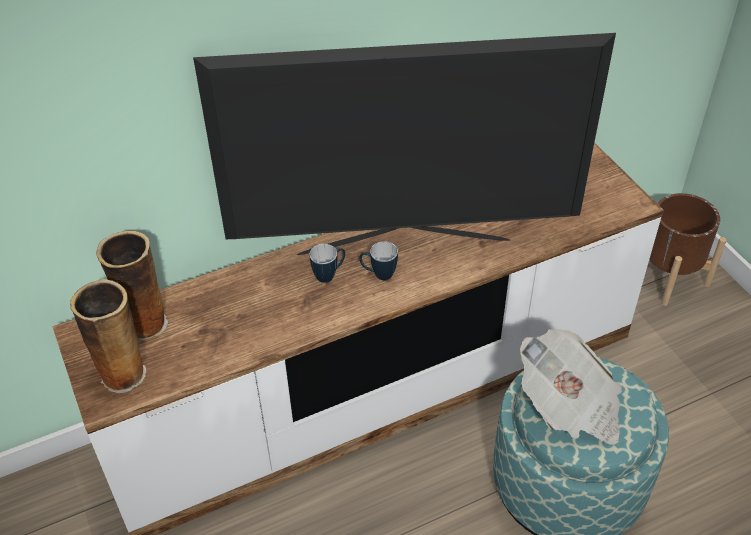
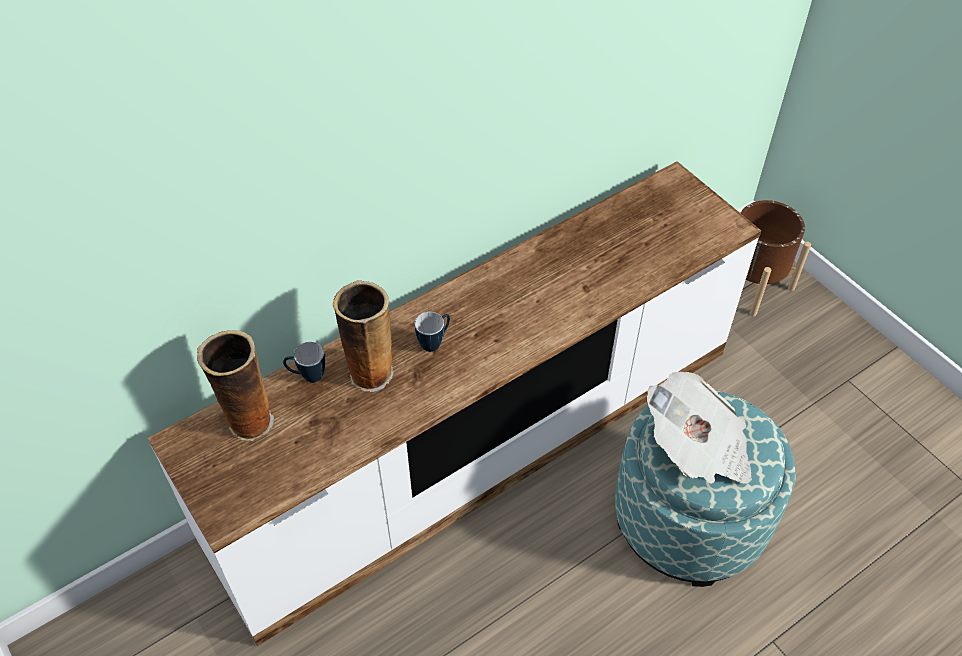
camera: 10 degrees left, 5 degrees up
vase [70,279,146,394] -> vase moved to [333,280,394,392]
television [193,33,616,255] -> none
mug [359,241,398,280] -> mug moved to [283,342,325,383]

